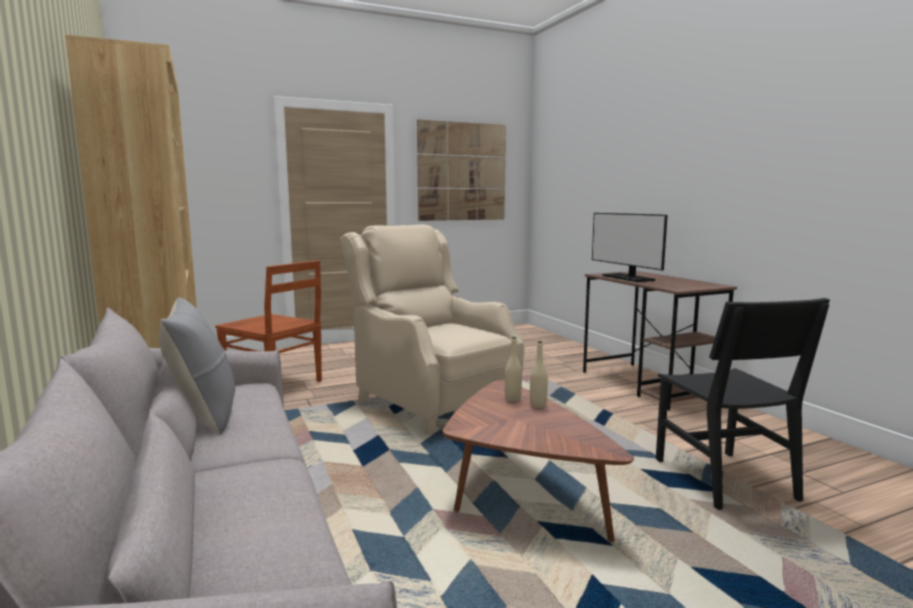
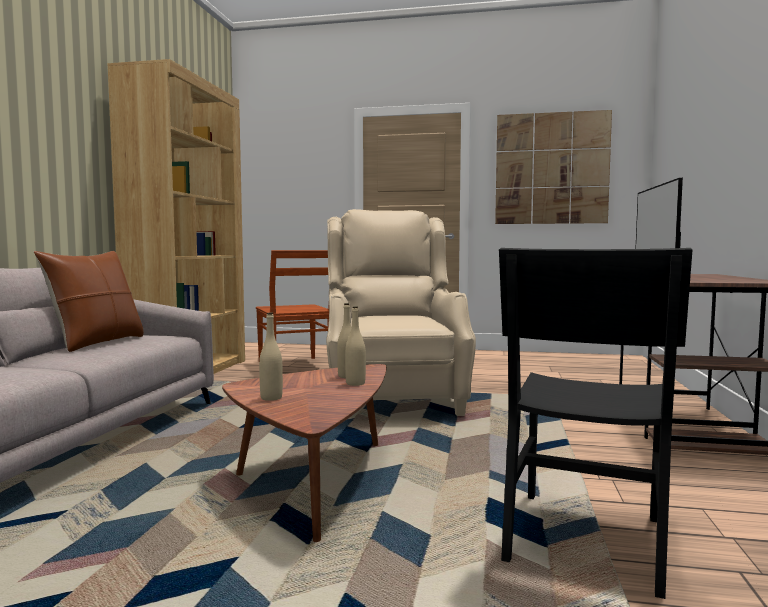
camera: 35 degrees right, 5 degrees down
grey pillow [158,297,235,434] -> brown pillow [34,251,144,352]
none -> beige bottle [259,313,283,401]

